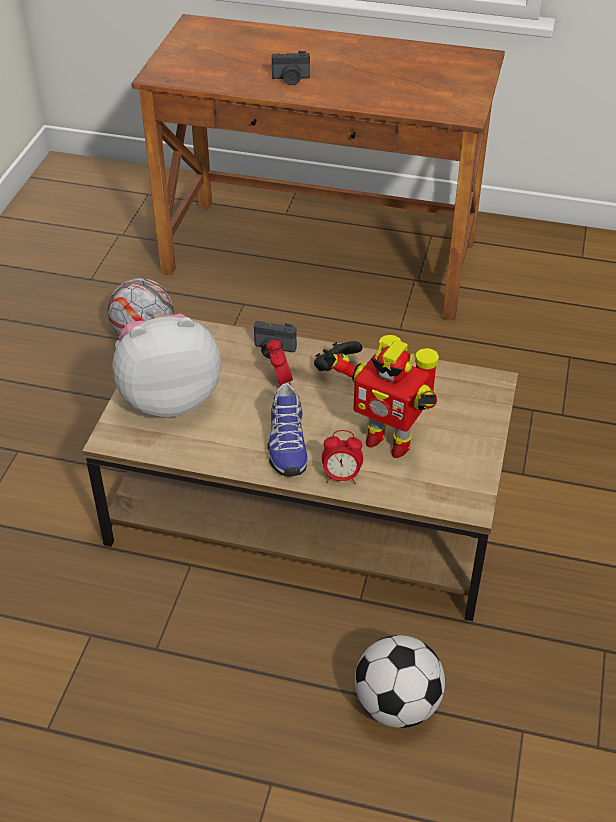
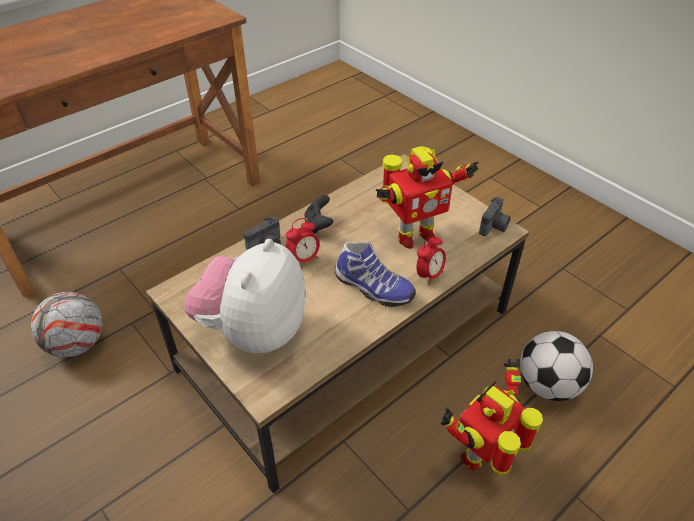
camera: 55 degrees left, 0 degrees up
alarm clock [266,339,293,386] -> alarm clock turned 120 degrees clockwise [286,218,320,265]
camera [272,51,310,85] -> camera moved to [479,197,511,236]
none -> toy robot [441,359,543,475]

